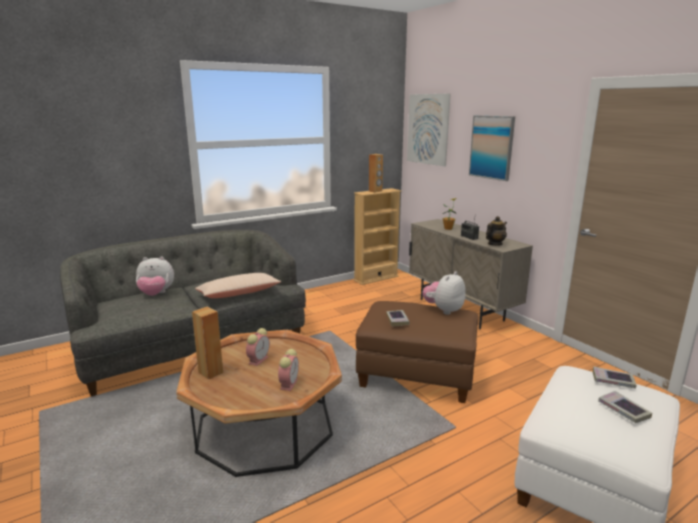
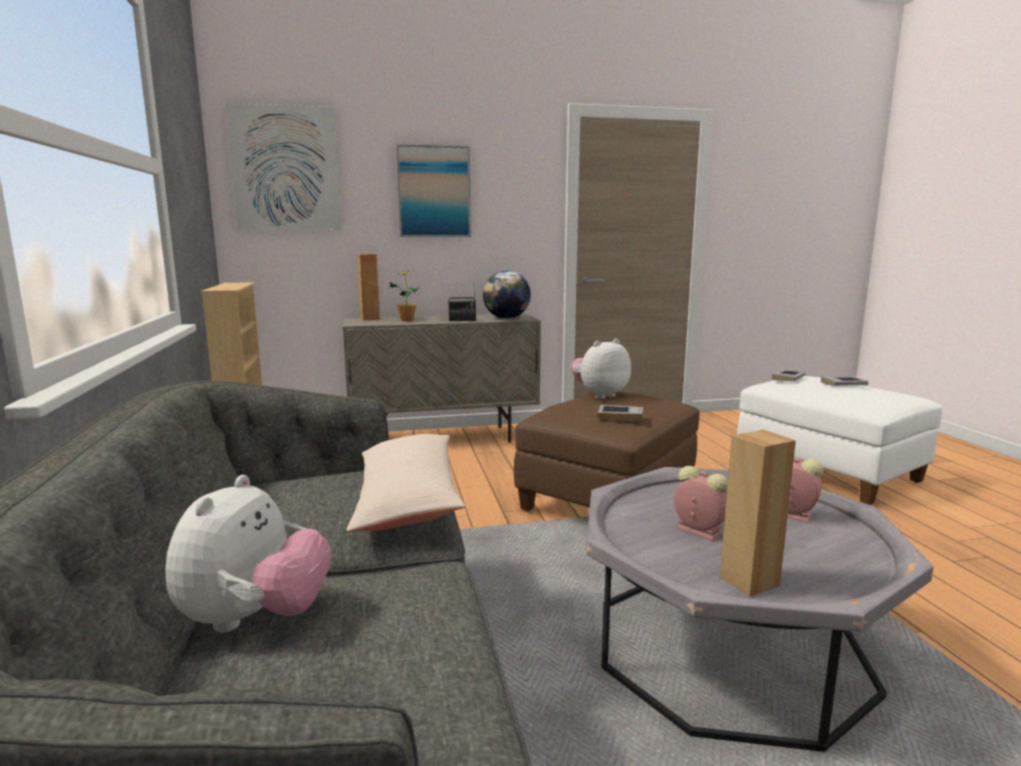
camera: 70 degrees left, 5 degrees down
brown coffee table [176,330,342,477] -> grey coffee table [587,467,934,752]
brown speaker [369,154,383,193] -> brown speaker moved to [357,254,380,320]
plush toy [422,271,466,315] -> plush toy turned 90 degrees clockwise [571,339,631,399]
teapot [486,216,507,246] -> globe [483,271,531,319]

